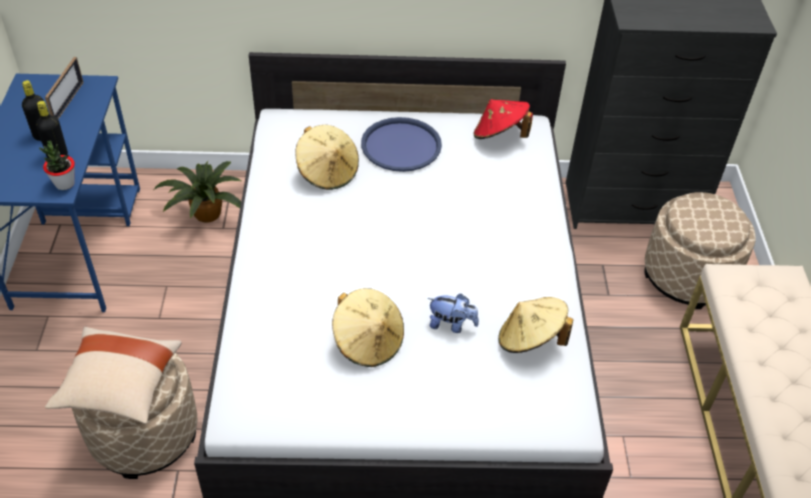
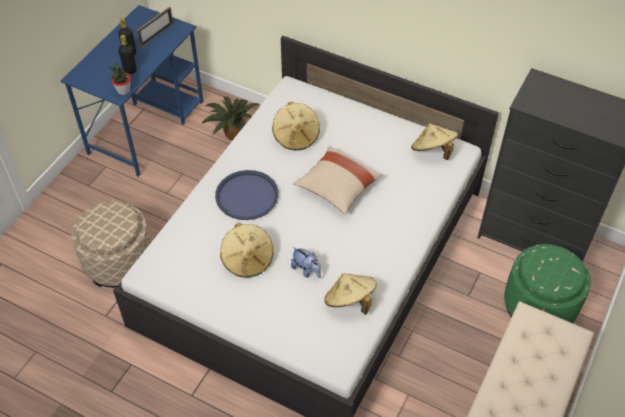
camera: 30 degrees right, 5 degrees up
beige pillow [45,327,182,424] -> beige pillow moved to [293,146,382,214]
blue tray [361,117,442,172] -> blue tray moved to [215,170,279,220]
red hat [474,99,533,139] -> beige hat [411,123,458,160]
beige ottoman [644,192,756,309] -> green ottoman [504,244,591,323]

